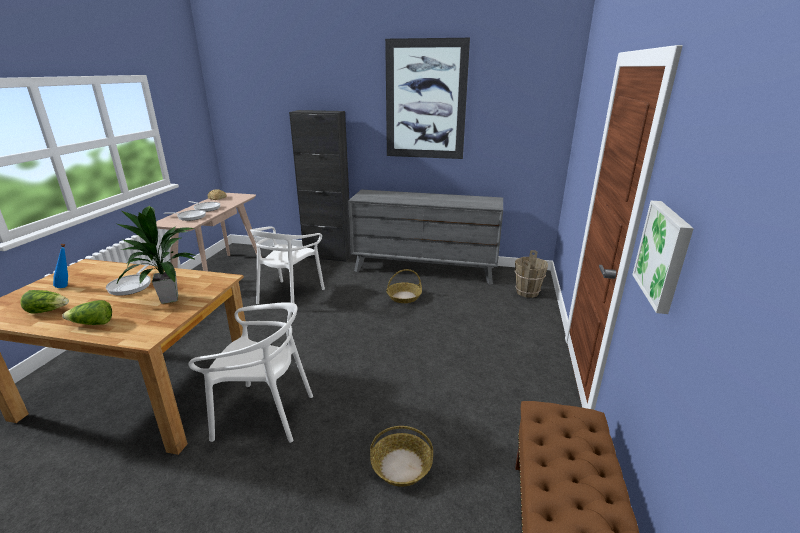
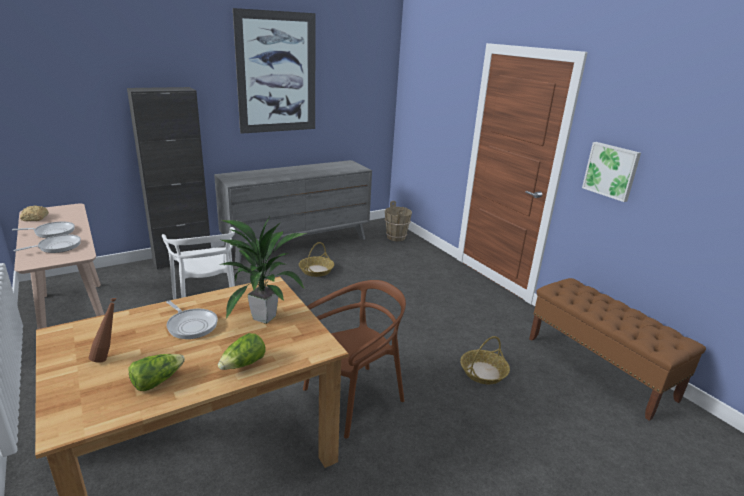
camera: 45 degrees left, 0 degrees up
blue bottle [53,244,68,288] -> brown bottle [89,297,116,363]
white chair [189,302,313,443] -> brown chair [303,280,406,438]

